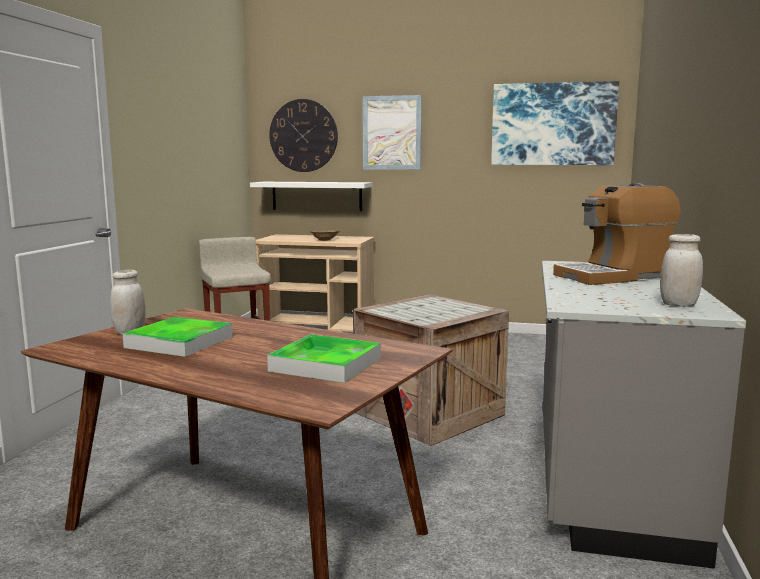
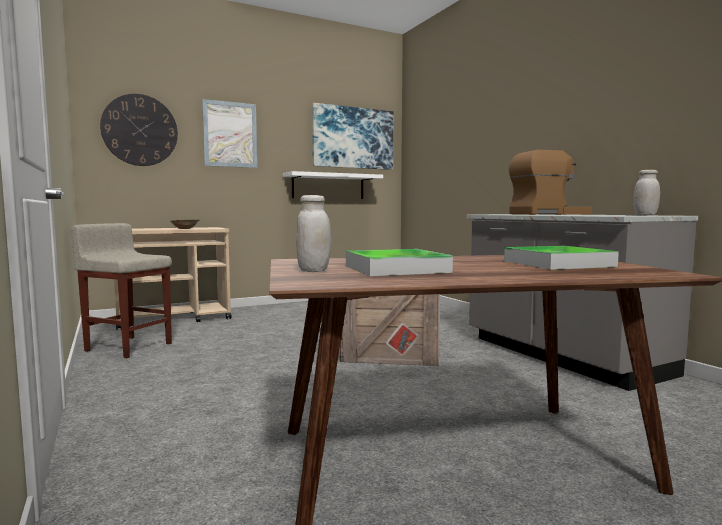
camera: 40 degrees left, 5 degrees down
white shelf [250,182,372,211] -> white shelf moved to [283,171,383,199]
coffee machine [553,183,680,285] -> coffee machine turned 135 degrees counterclockwise [509,150,592,215]

